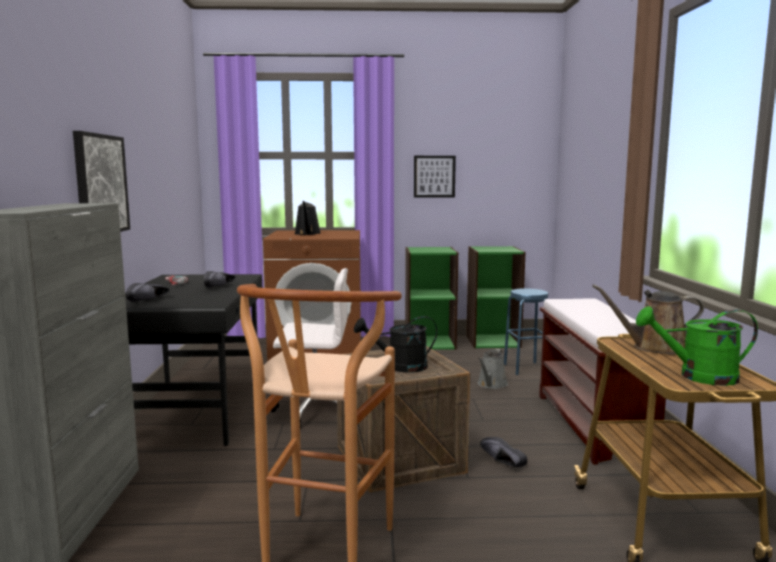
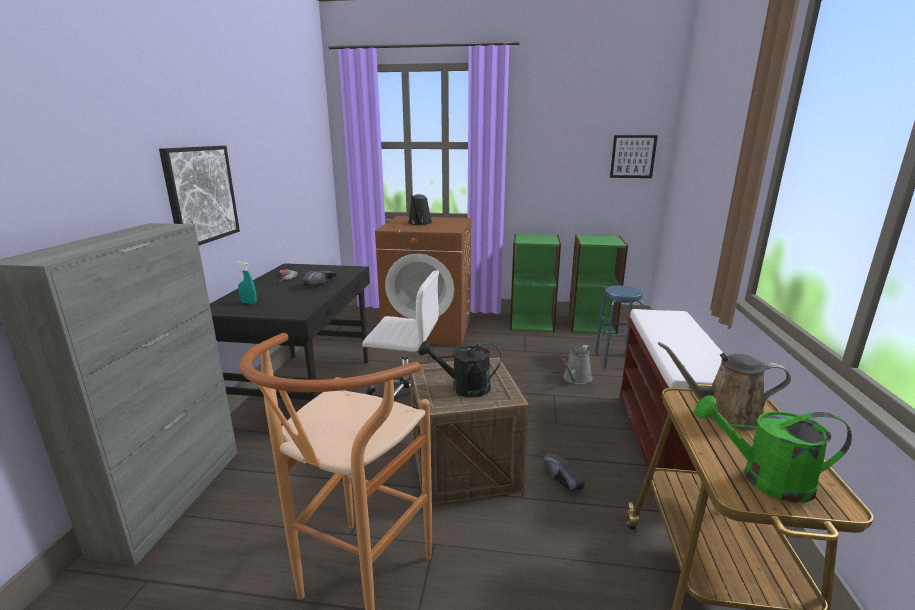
camera: 10 degrees right, 10 degrees up
black shoe [126,283,170,302] -> turquoise spray bottle [236,261,257,304]
picture [414,156,456,198] -> picture moved to [610,135,658,178]

